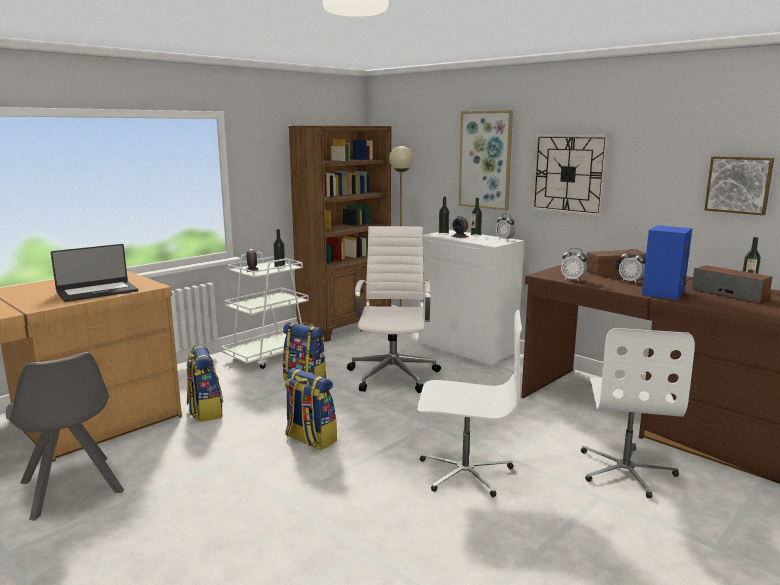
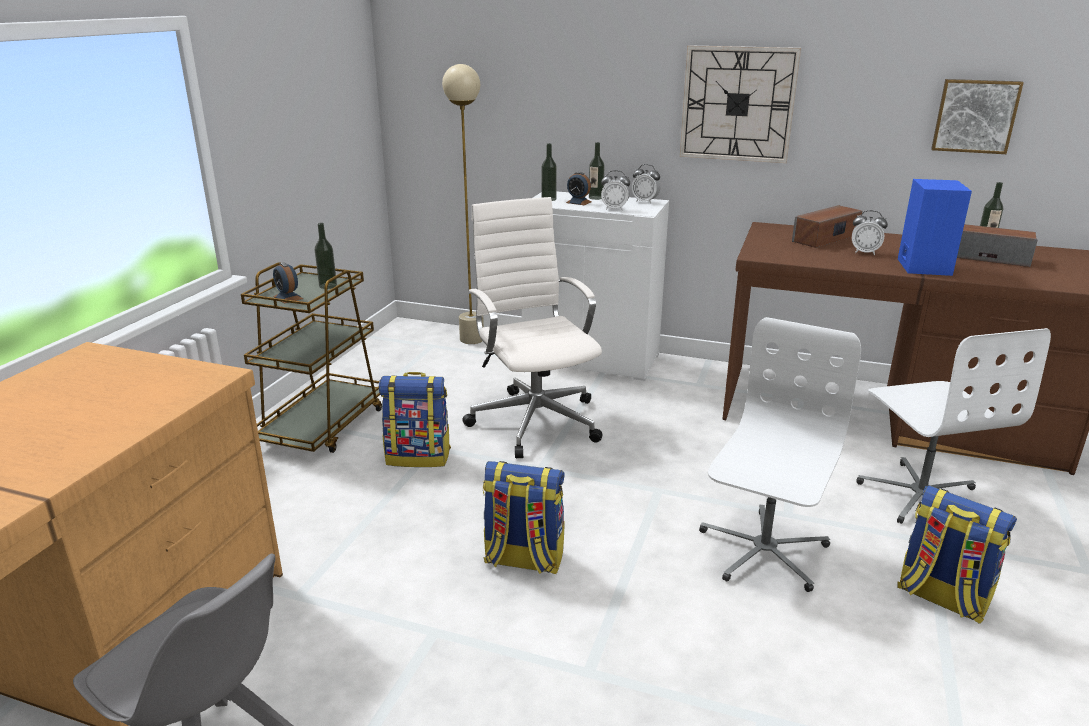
camera: 25 degrees left, 10 degrees up
laptop [51,244,138,302] -> none
backpack [187,344,223,422] -> backpack moved to [897,485,1017,624]
white cart [221,252,309,369] -> brown cart [241,262,382,453]
brown bookcase [289,126,391,342] -> none
white office chair [417,310,522,497] -> white office chair turned 45 degrees counterclockwise [699,317,861,592]
picture [459,110,513,211] -> none
alarm clock [561,248,587,282] -> alarm clock moved to [601,170,630,211]

